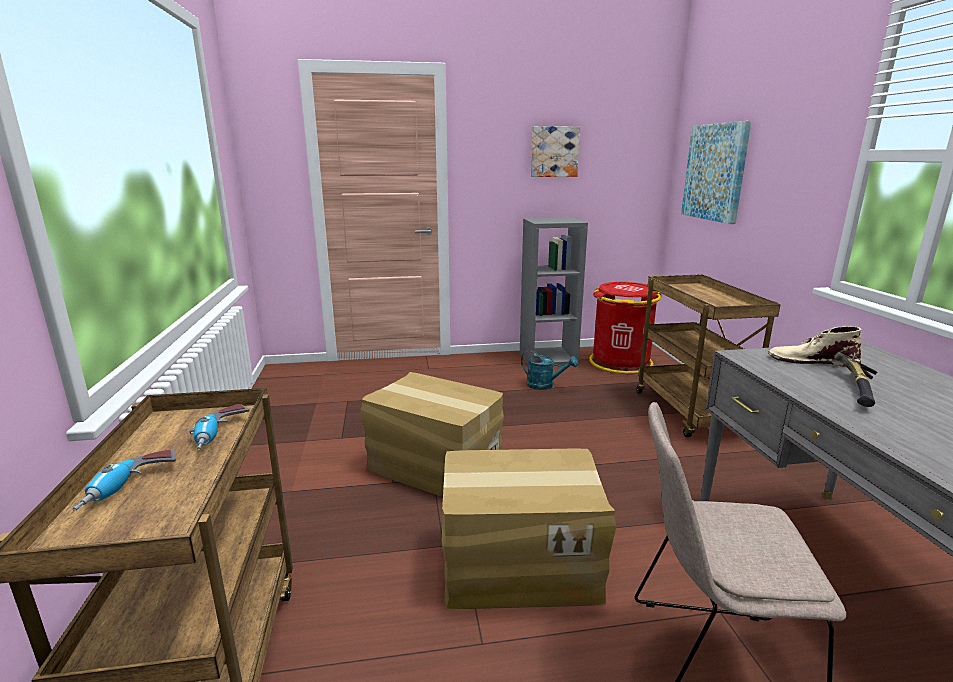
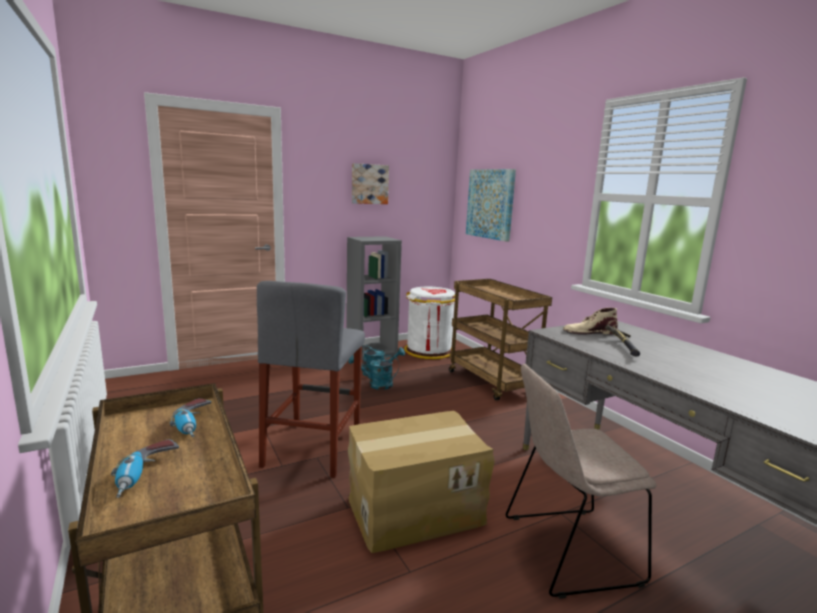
camera: 20 degrees left, 5 degrees down
cardboard box [361,372,504,497] -> grey stool [257,281,365,478]
red trash can [589,282,662,374] -> white trash can [404,287,455,359]
none -> turquoise watering can [348,355,399,390]

